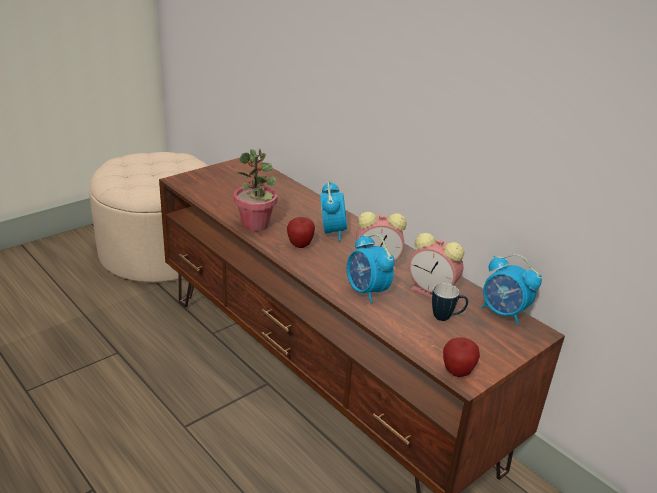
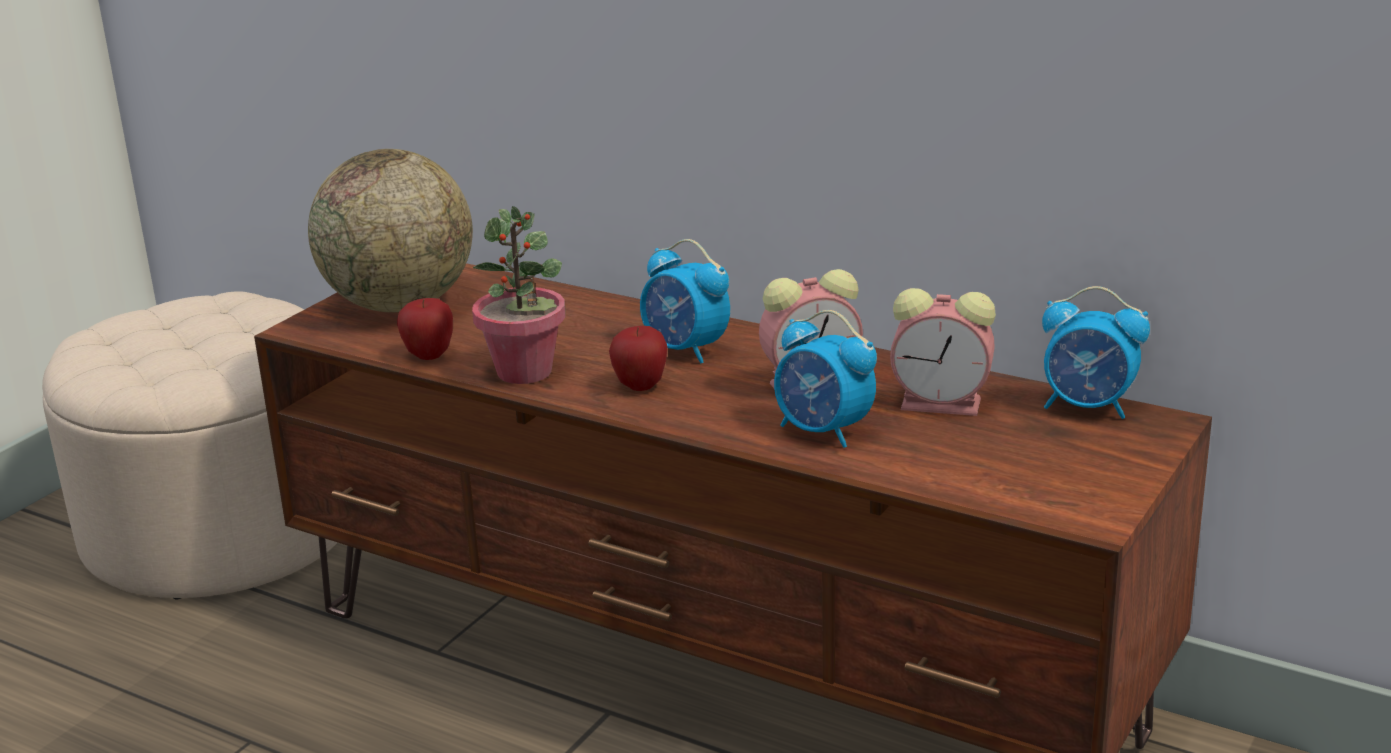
camera: 15 degrees left, 5 degrees down
alarm clock [320,181,347,241] -> alarm clock turned 150 degrees clockwise [640,239,730,363]
mug [432,283,468,321] -> none
apple [443,337,480,377] -> apple moved to [397,298,453,360]
none -> globe [308,149,473,312]

